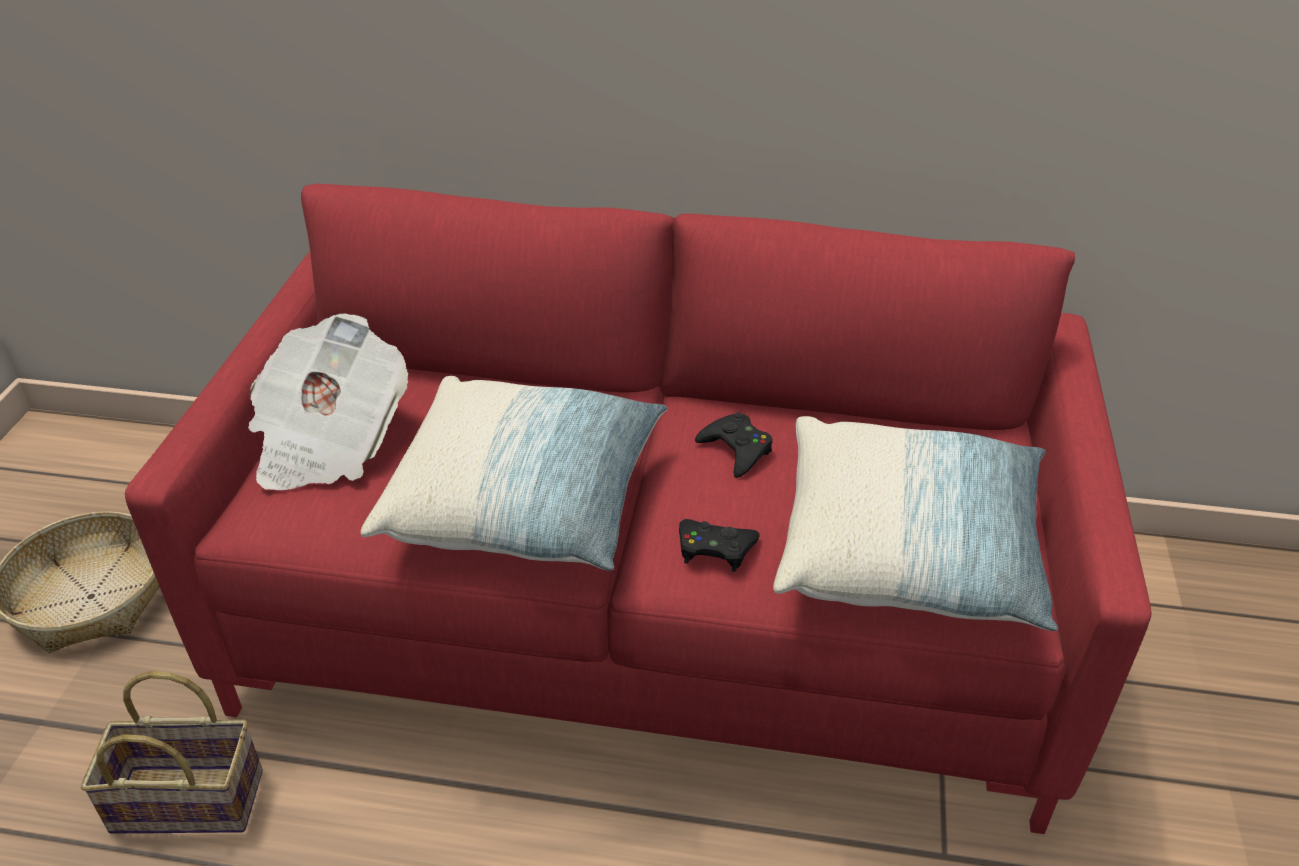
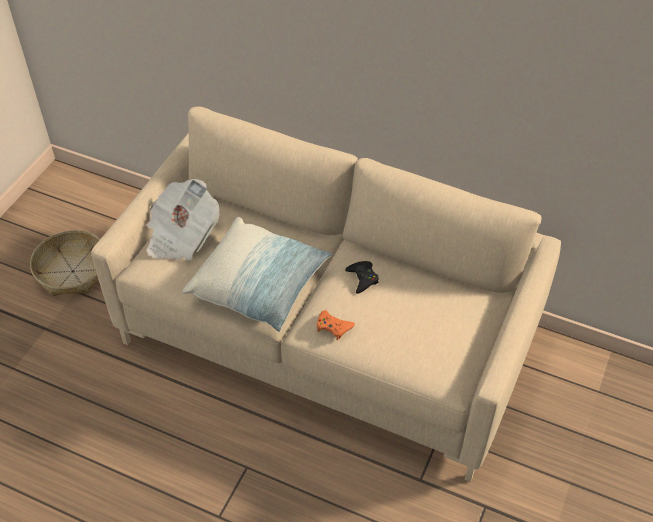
camera: 15 degrees right, 10 degrees up
basket [81,671,263,834] -> none
red sofa [125,184,1151,834] -> beige sofa [91,107,561,482]
black game controller [679,519,760,572] -> orange game controller [317,310,355,340]
pillow [773,416,1058,631] -> none

